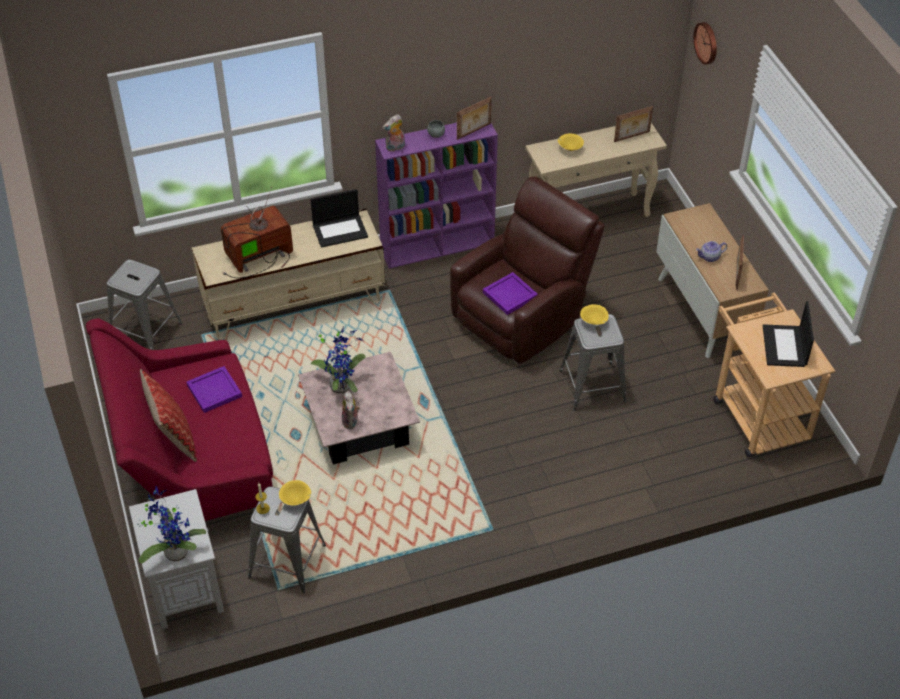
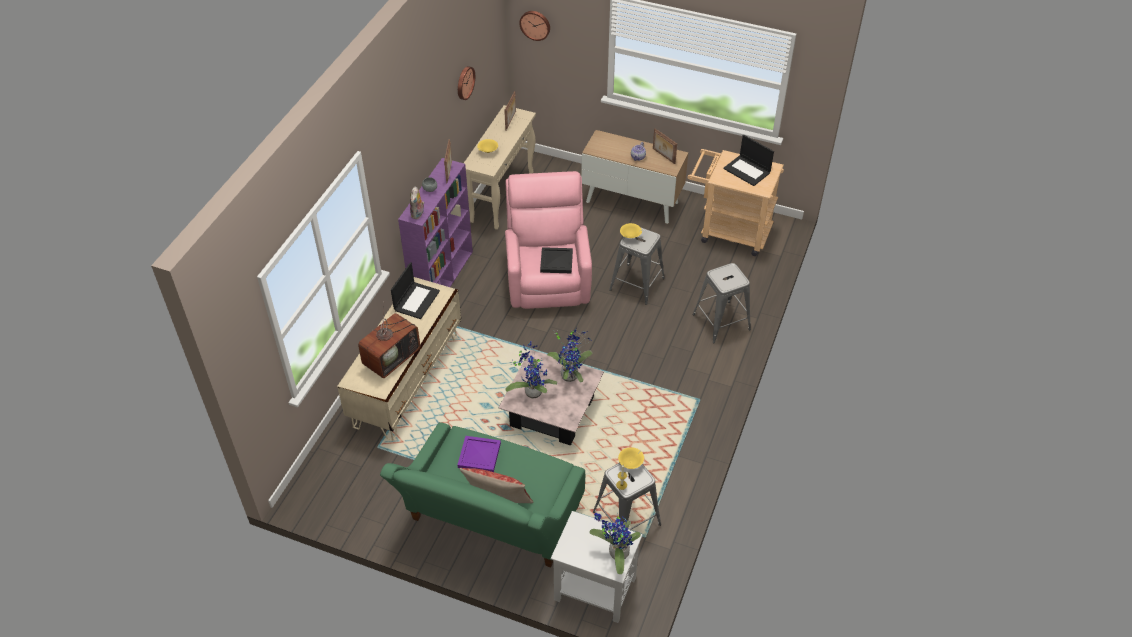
camera: 50 degrees left, 0 degrees up
red sofa [86,318,273,521] -> green sofa [380,422,585,567]
grey stool [107,259,183,350] -> grey stool moved to [692,263,751,343]
television [221,187,293,278] -> television turned 150 degrees counterclockwise [358,309,420,378]
plush toy [342,391,360,429] -> none
brown armchair [450,176,605,364] -> pink armchair [505,171,592,309]
purple tray [483,272,538,315] -> black tray [540,247,573,274]
none -> wall clock [458,66,475,100]
none -> potted plant [547,328,592,382]

